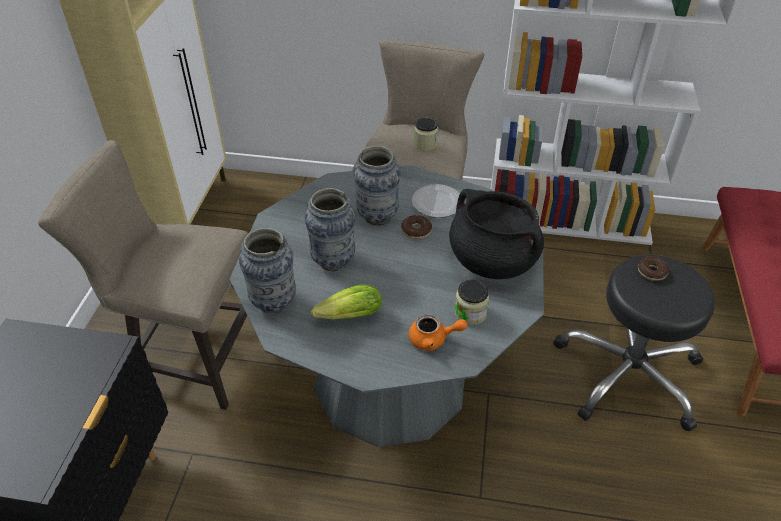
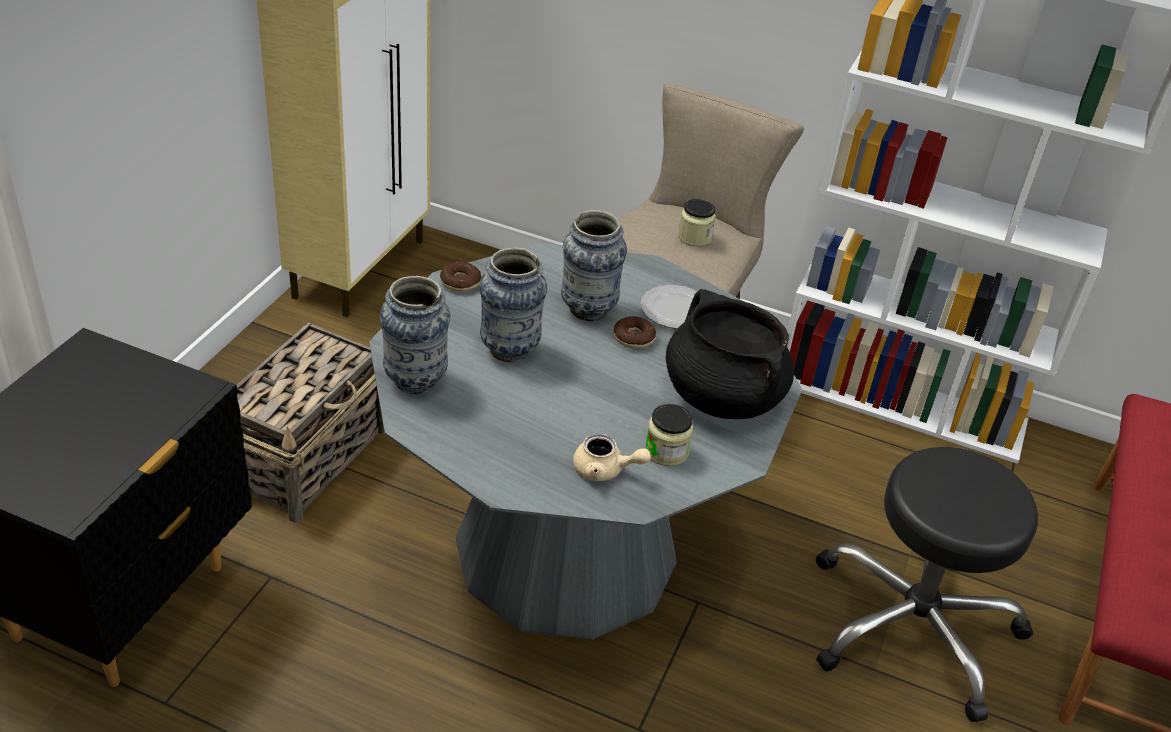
camera: 10 degrees right, 5 degrees down
beige stool [38,140,249,410] -> basket [237,323,385,523]
lettuce [311,284,382,320] -> none
orange teapot [409,314,467,351] -> beige teapot [573,434,651,481]
donut [638,257,669,281] -> donut moved to [440,262,481,292]

